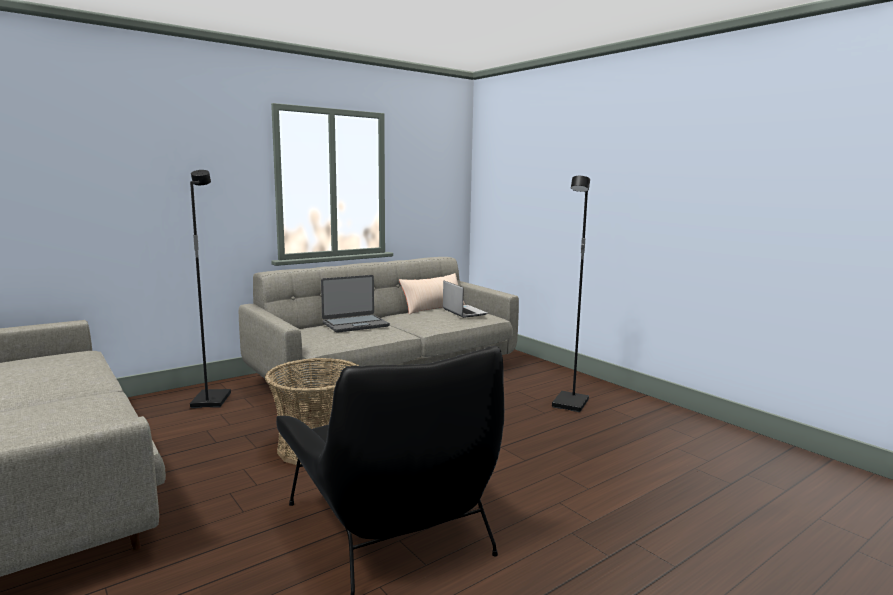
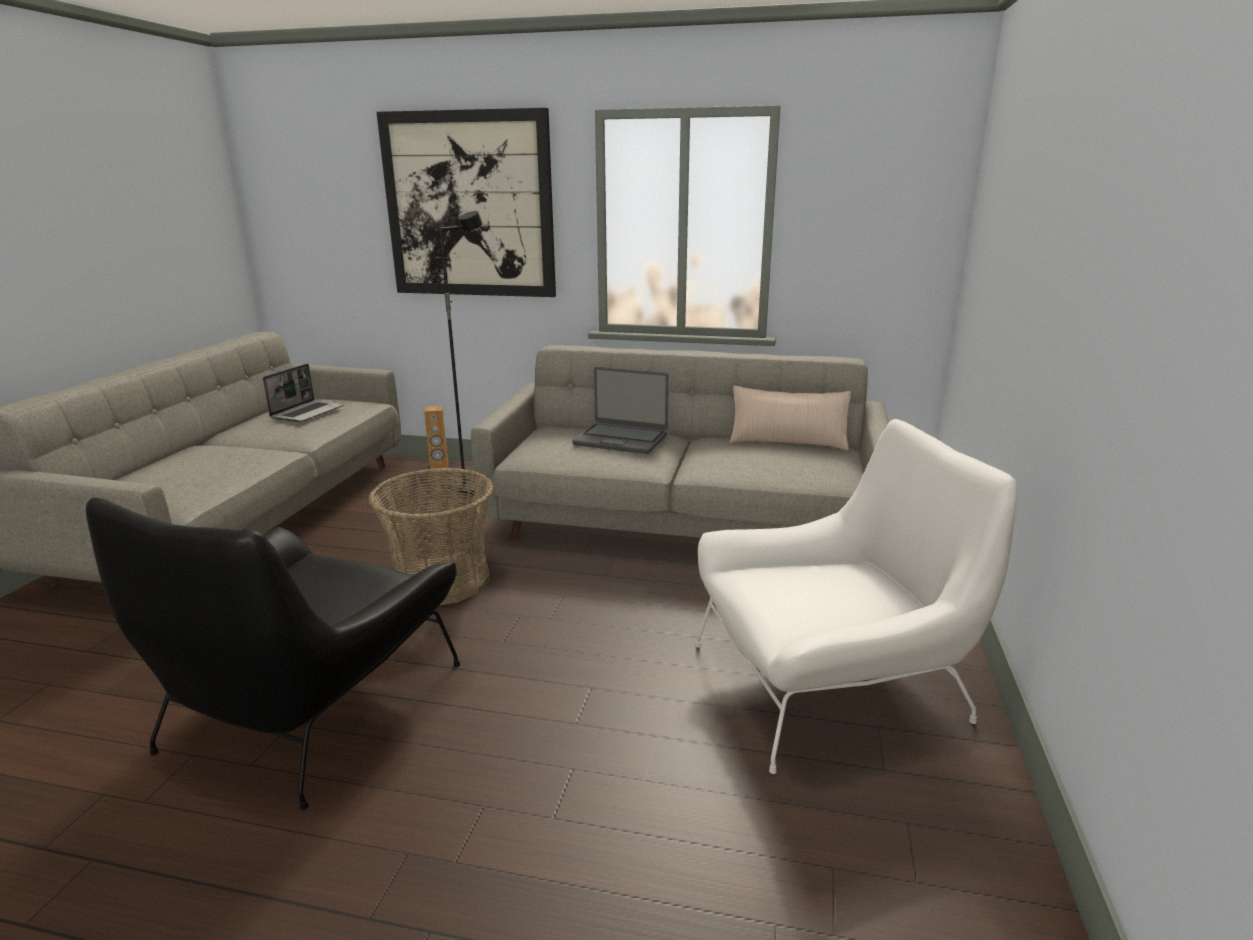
camera: 50 degrees right, 10 degrees up
laptop [443,281,488,318] -> laptop moved to [263,364,344,422]
black floor lamp [552,176,590,412] -> white armchair [695,419,1018,774]
none -> picture [377,108,556,297]
none -> brown speaker [424,406,449,469]

